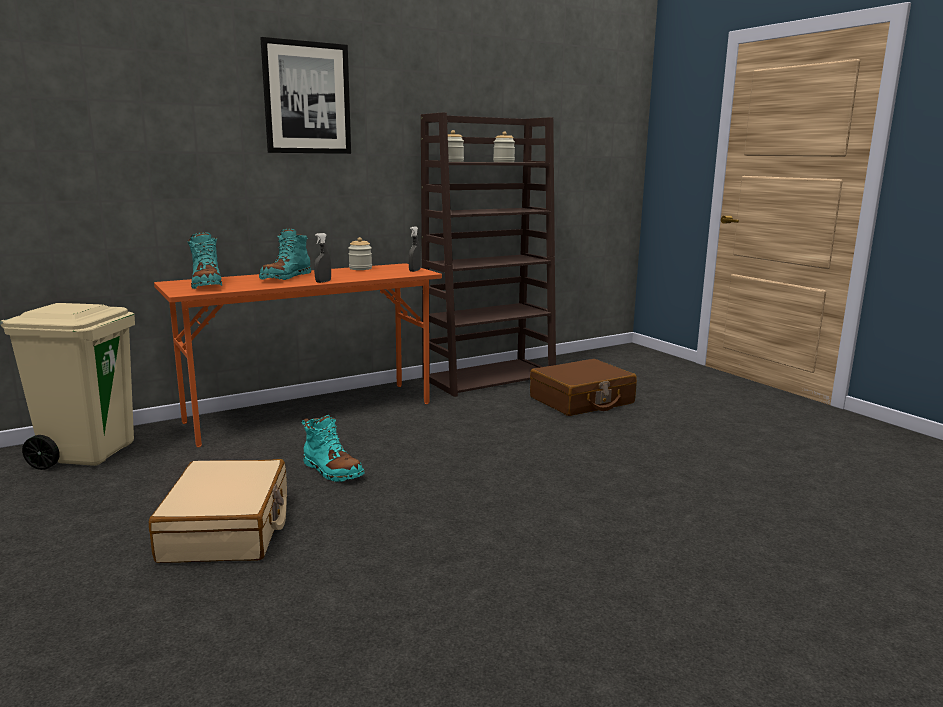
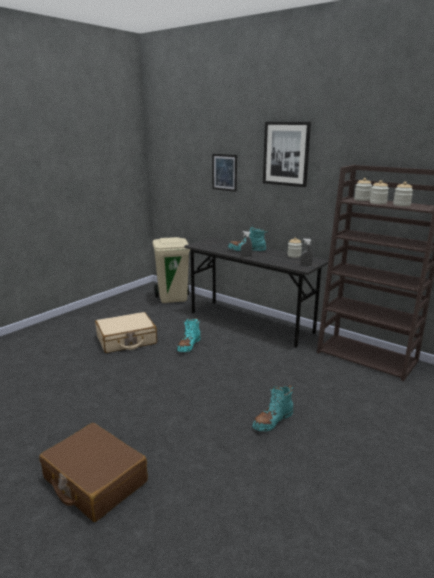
camera: 70 degrees right, 5 degrees up
orange desk [154,263,442,447] -> grey desk [184,237,329,348]
turquoise boot [187,232,222,289] -> turquoise boot moved to [252,385,294,431]
brown suitcase [530,359,637,416] -> brown suitcase moved to [39,423,148,522]
none -> picture [212,154,237,192]
none -> jar [370,180,389,204]

